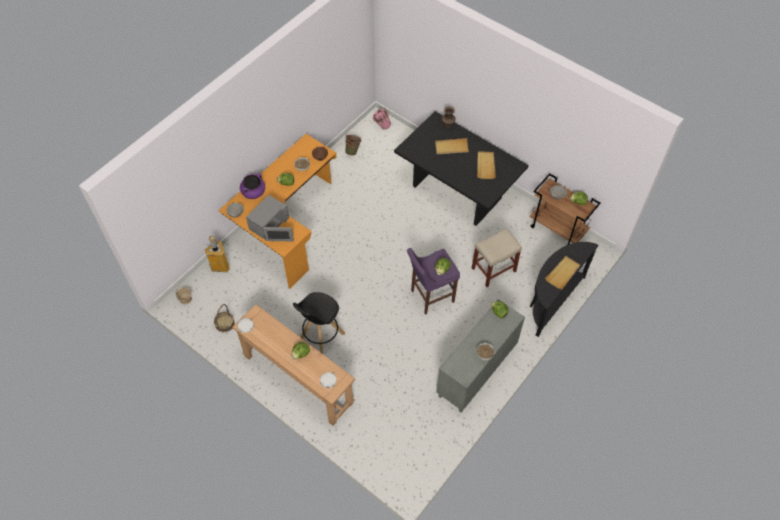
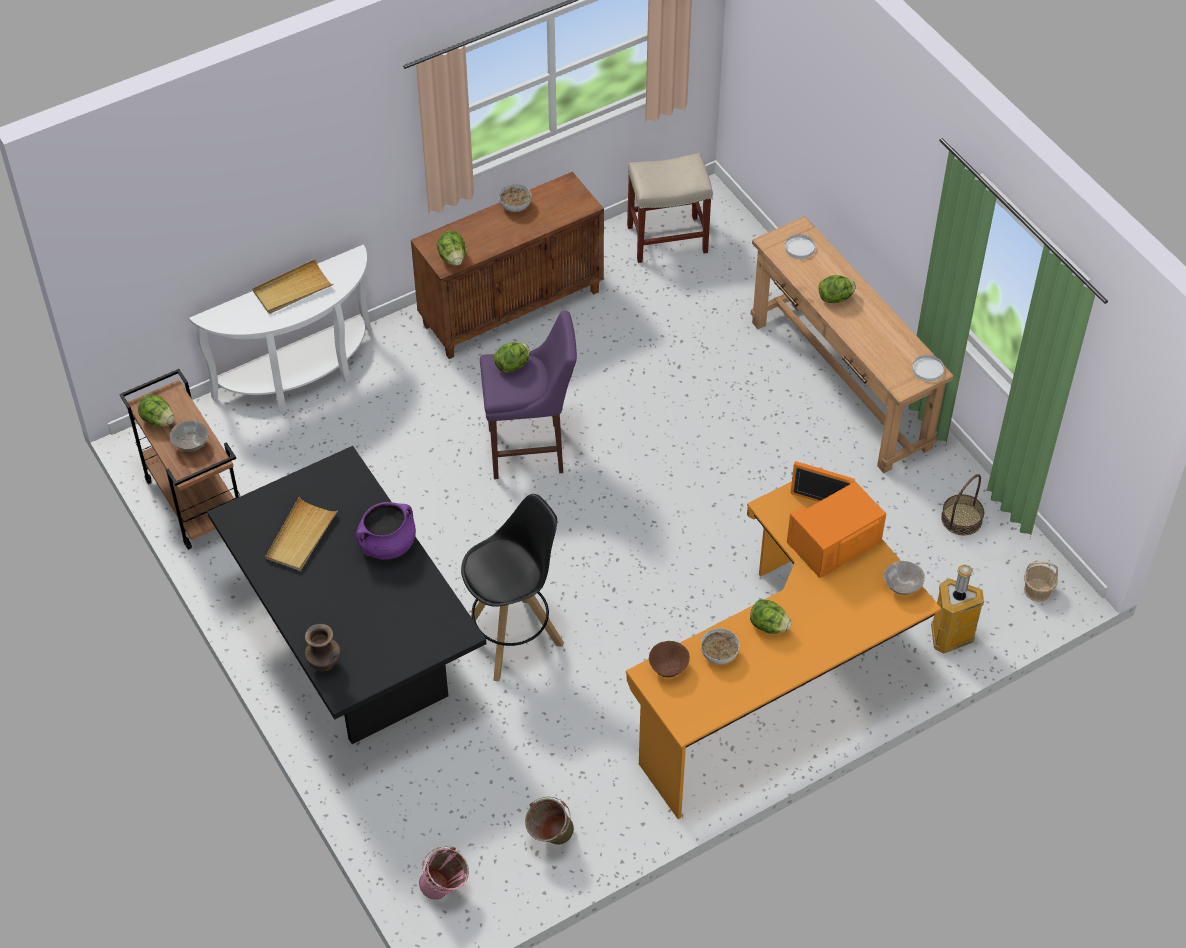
camera: 160 degrees left, 5 degrees down
purple cooking pot [240,173,265,199] -> purple cooking pot moved to [356,502,416,560]
grey microwave [246,195,294,241] -> orange microwave [787,461,886,578]
black stool [293,292,345,354] -> black stool moved to [461,494,564,682]
beige tray [435,138,469,154] -> none
grey cabinet [436,299,525,413] -> brown cabinet [411,172,604,359]
beige stool [472,228,522,287] -> beige stool moved to [627,153,713,263]
black console table [530,242,599,337] -> white console table [189,245,372,411]

